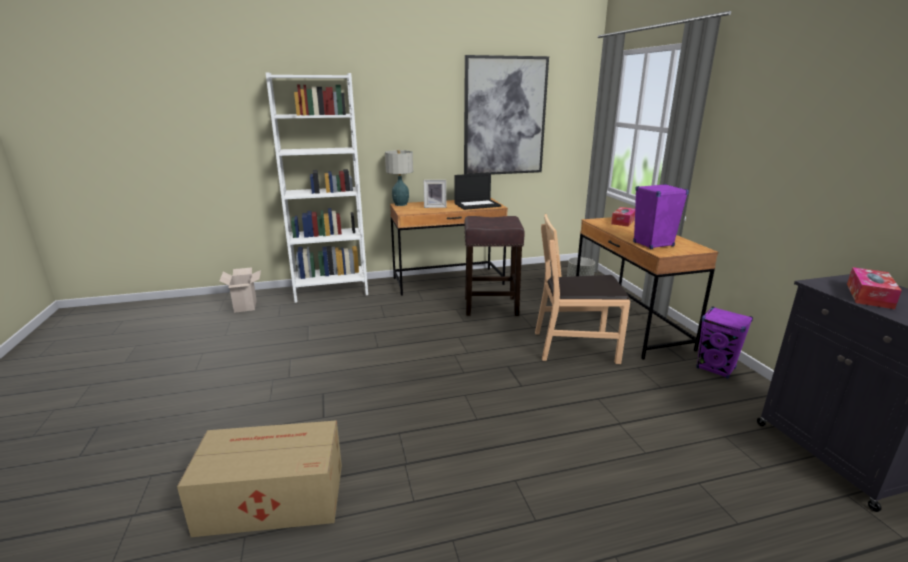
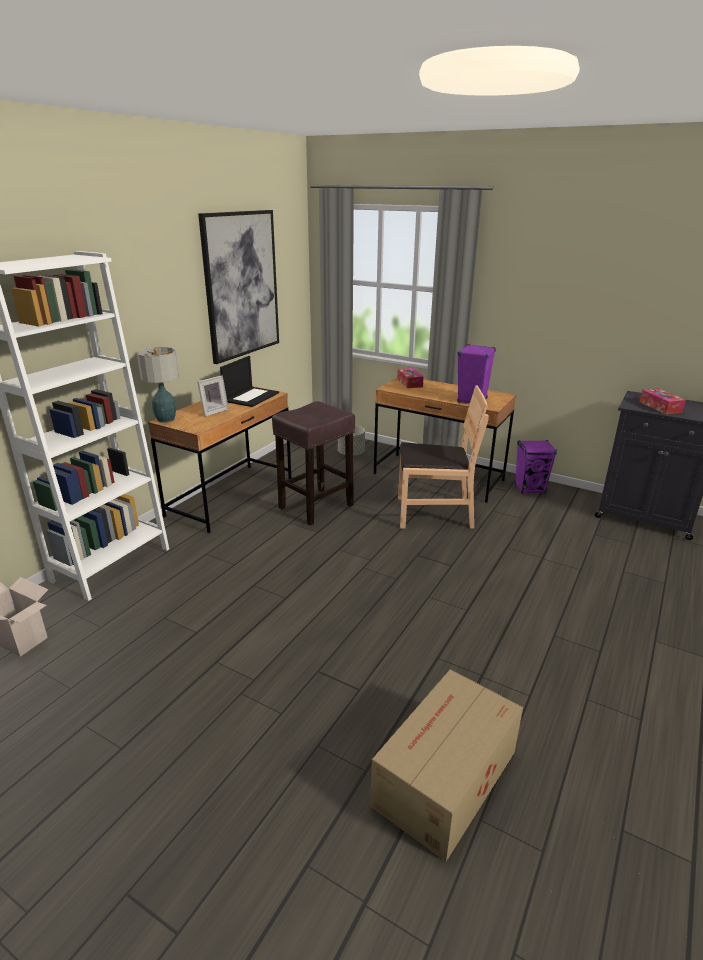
camera: 45 degrees left, 5 degrees up
brown chair [535,214,630,364] -> brown chair turned 135 degrees counterclockwise [398,385,489,528]

